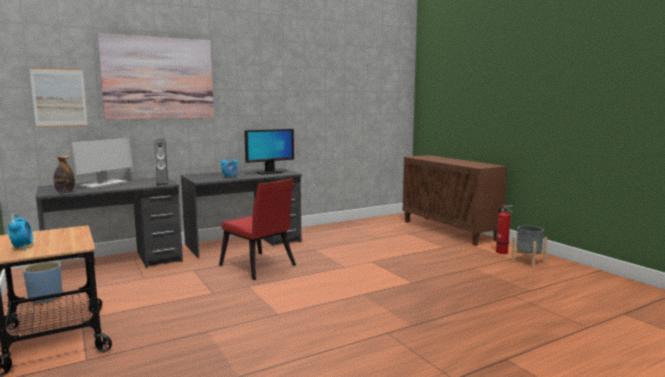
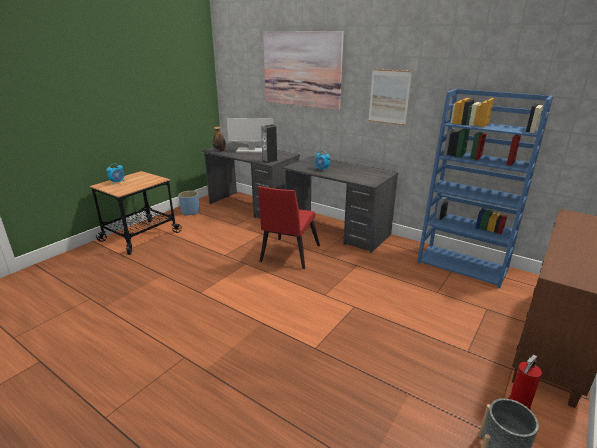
camera: 65 degrees right, 15 degrees up
picture [29,67,88,127] -> picture moved to [369,69,412,126]
monitor [244,129,294,175] -> none
none -> blue bookcase [417,89,553,288]

